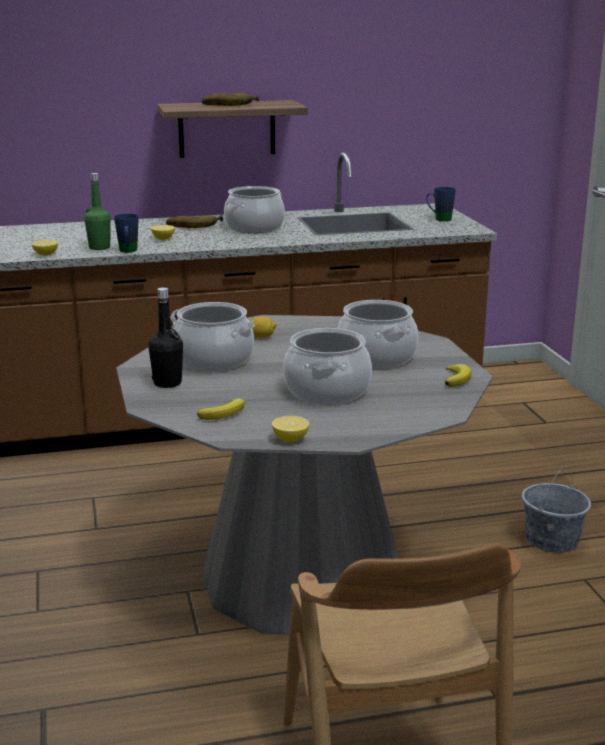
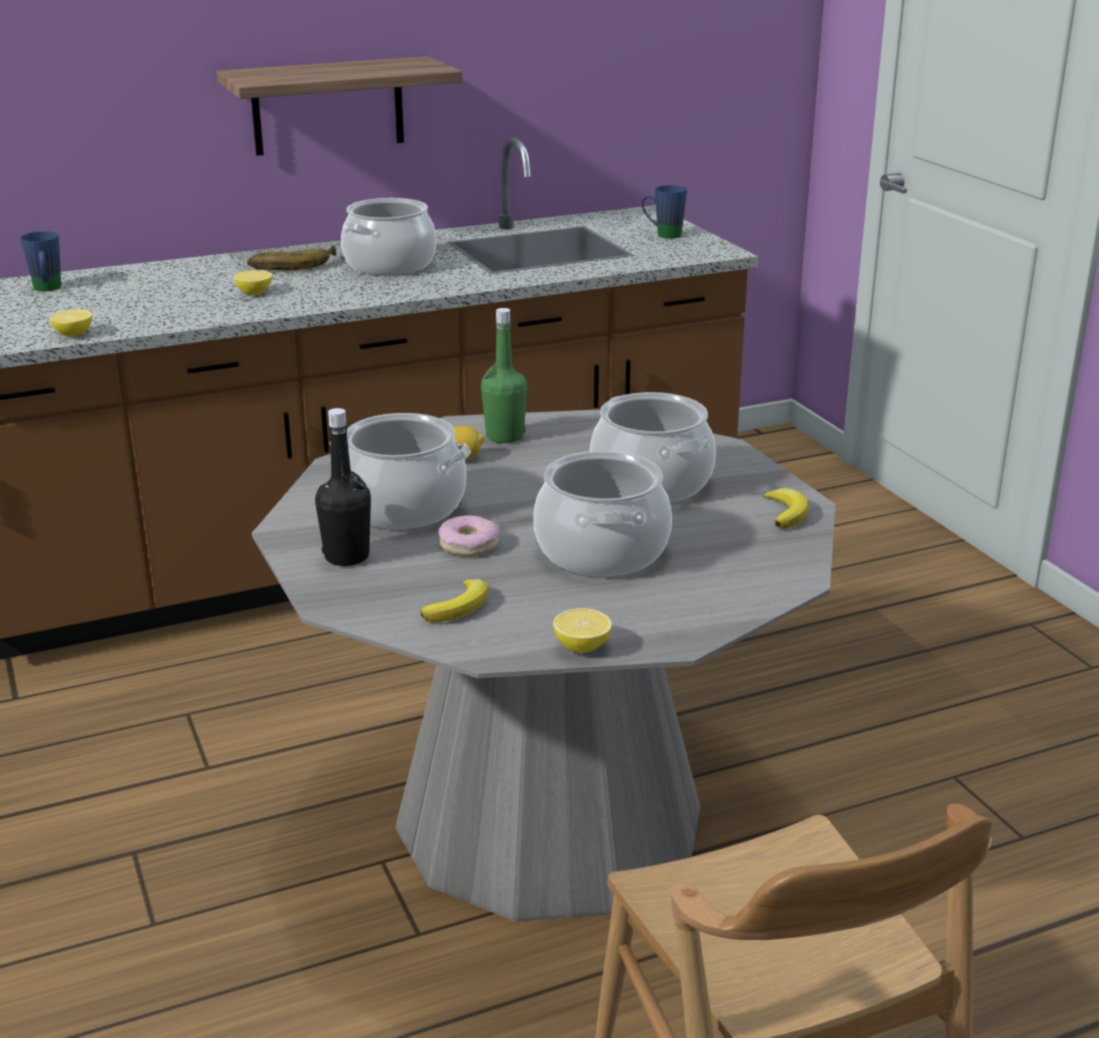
camera: 10 degrees left, 5 degrees up
green bottle [84,173,111,250] -> green bottle moved to [481,308,527,443]
blue mug [114,214,139,253] -> blue mug moved to [20,231,61,291]
banana [202,93,259,106] -> none
grey bucket [522,467,591,553] -> none
none -> donut [438,515,500,556]

